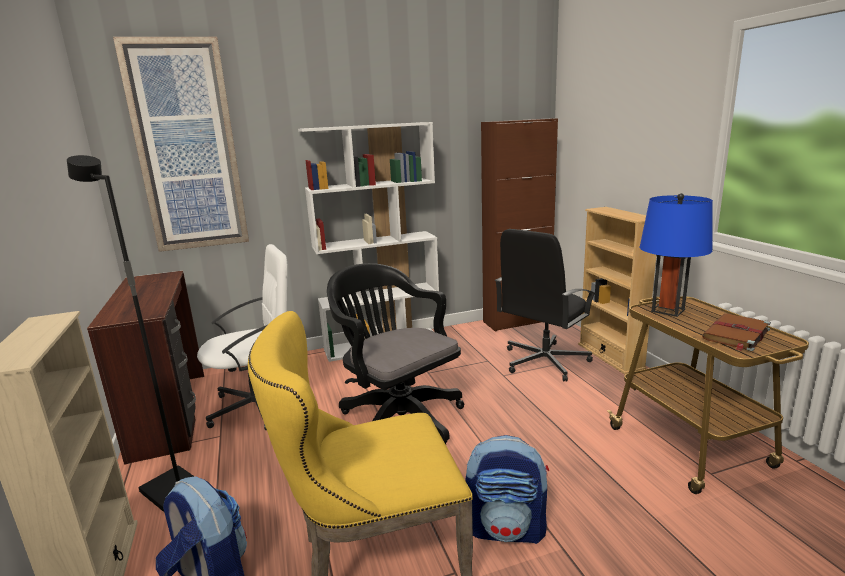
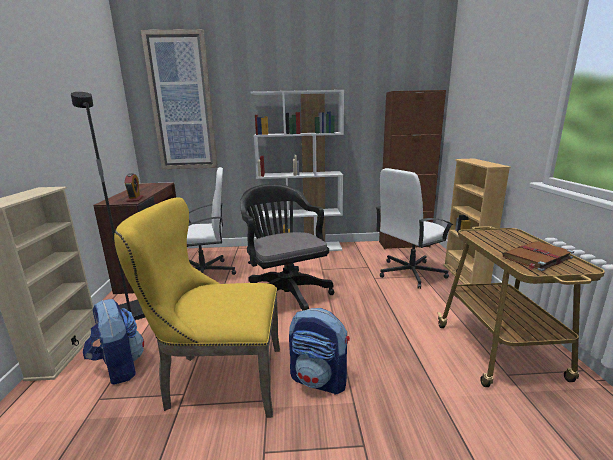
camera: 15 degrees right, 0 degrees up
black office chair [495,229,596,382] -> white office chair [376,168,453,289]
blue table lamp [640,193,713,317] -> none
none -> alarm clock [125,173,143,202]

